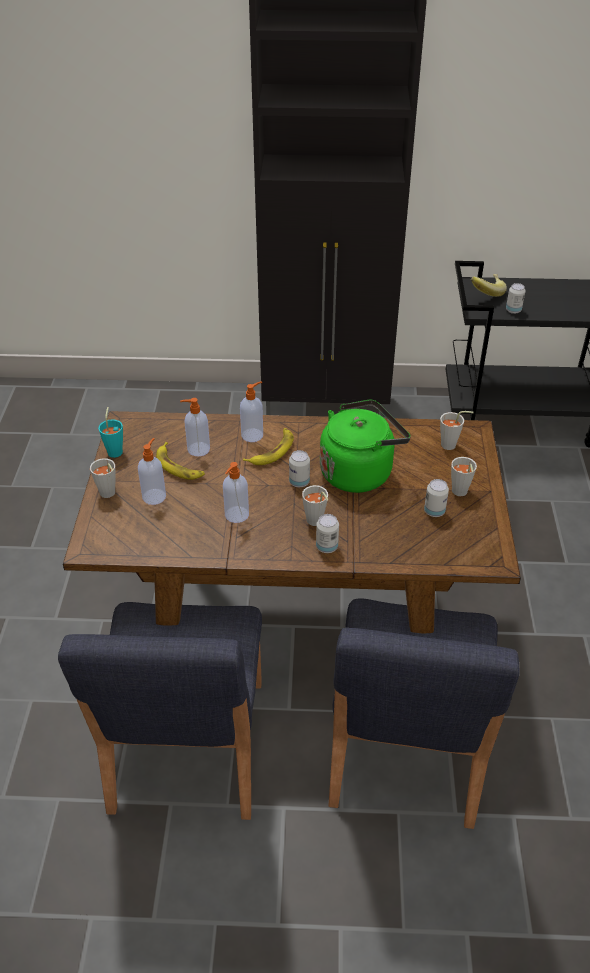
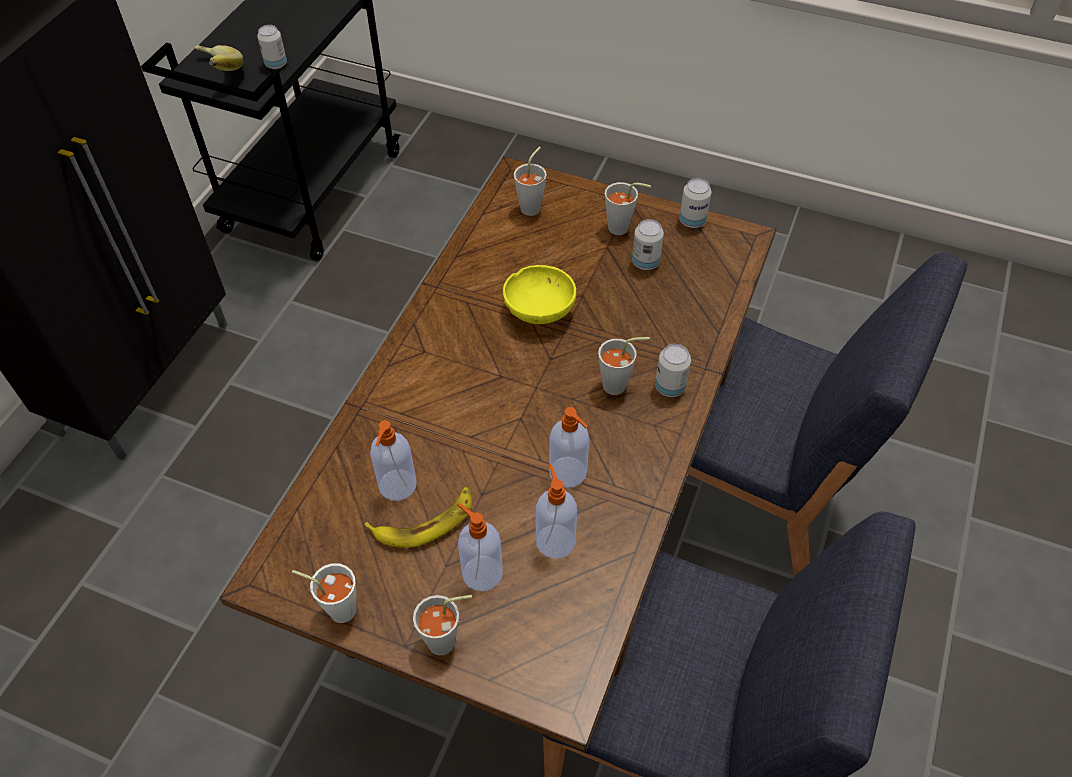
camera: 70 degrees left, 10 degrees up
turquoise cup [98,407,123,458] -> white cup [292,563,356,623]
soap dispenser [240,381,263,442] -> soap dispenser moved to [536,464,577,559]
banana [243,428,294,465] -> none
can [289,450,310,487] -> can moved to [679,178,711,228]
green kettle [320,399,411,493] -> yellow bowl [503,265,576,324]

